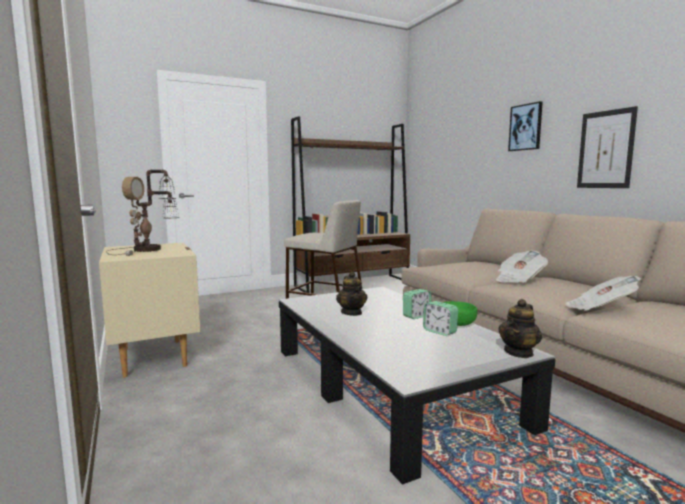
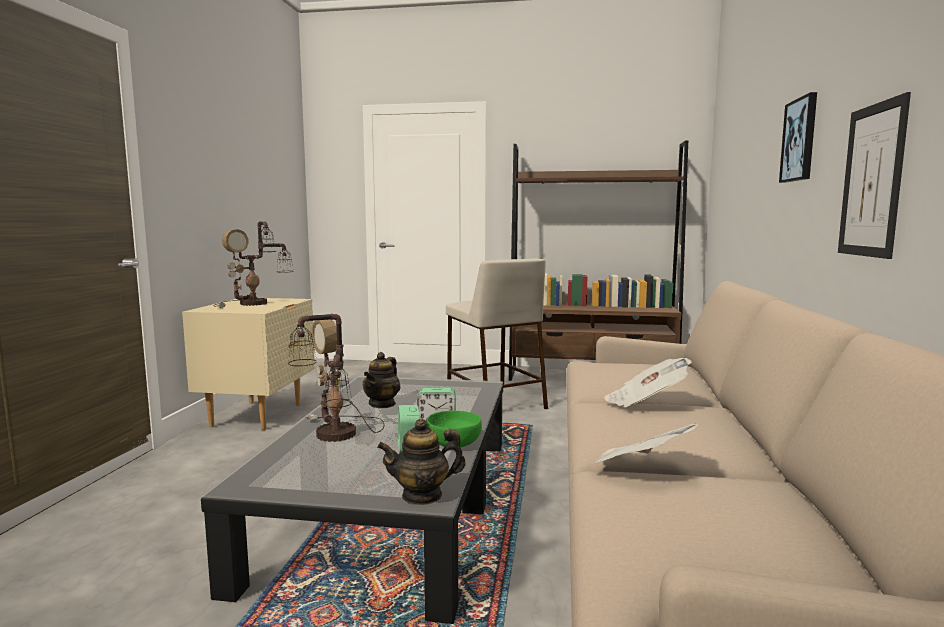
camera: 35 degrees right, 0 degrees up
none -> table lamp [288,314,384,442]

